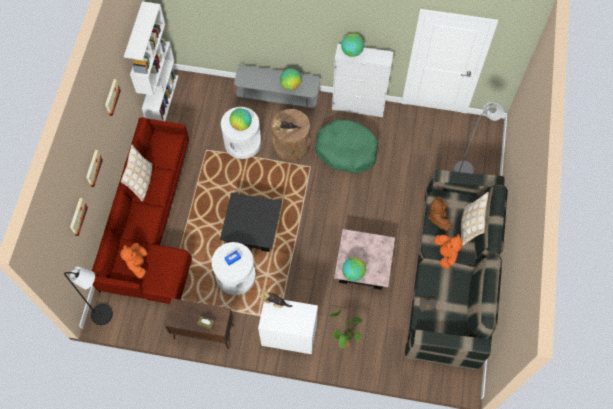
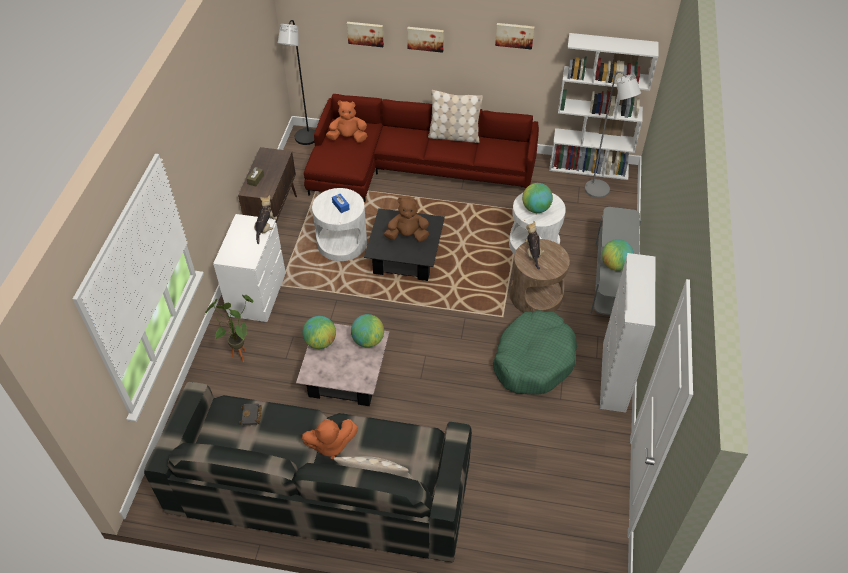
camera: 90 degrees right, 15 degrees down
globe [341,33,364,57] -> globe moved to [351,314,384,348]
brown plush toy [428,197,451,231] -> brown plush toy moved to [384,197,429,242]
grey floor lamp [454,102,504,173] -> grey floor lamp moved to [585,72,641,198]

